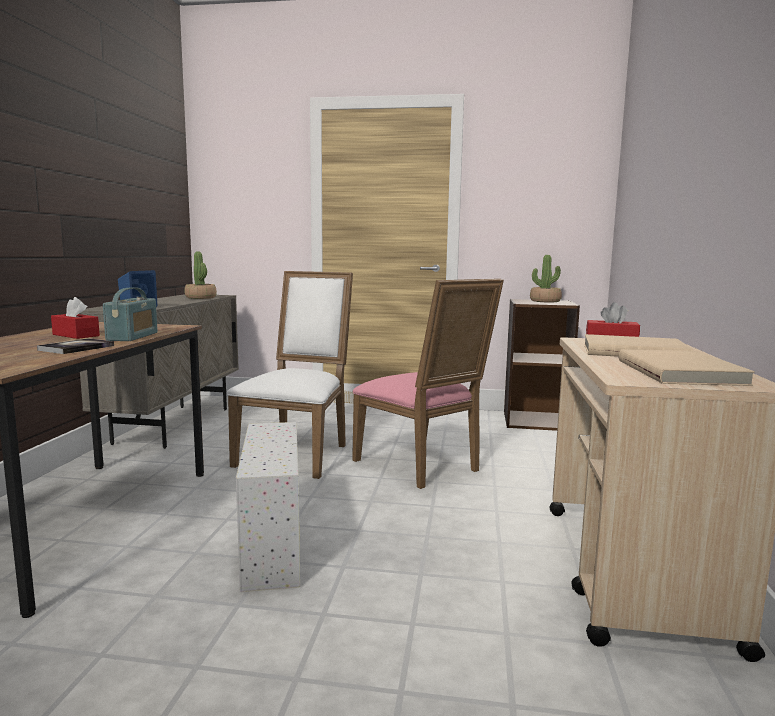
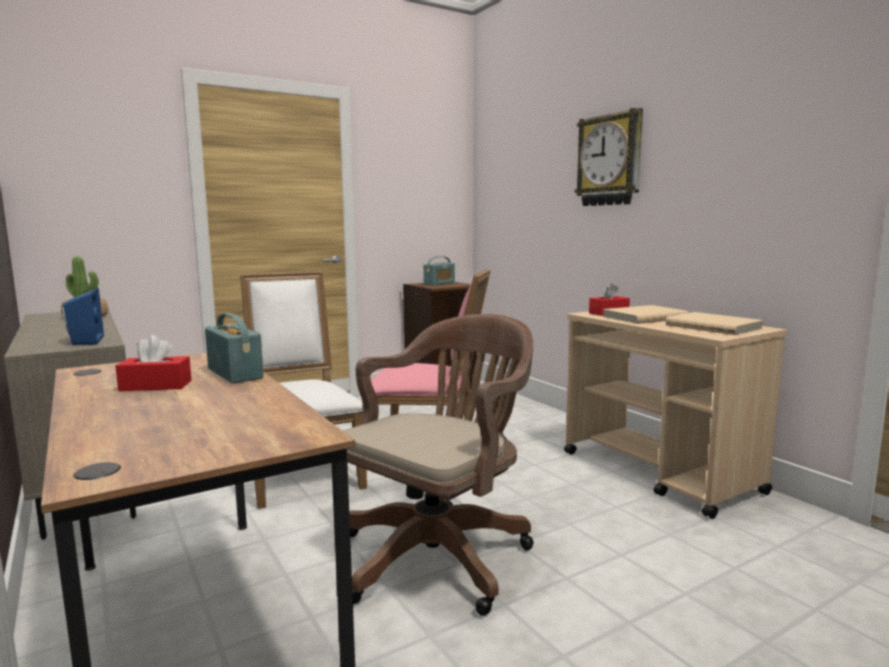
camera: 40 degrees left, 0 degrees up
book [37,338,114,354] -> none
white storage box [236,422,300,592] -> brown office chair [343,314,534,616]
potted plant [530,255,562,303] -> radio [423,256,455,286]
none -> wall clock [575,108,643,206]

